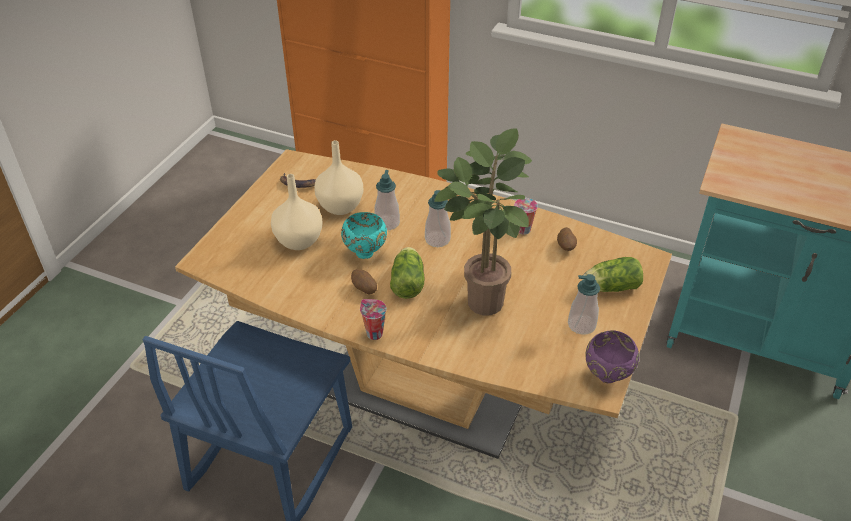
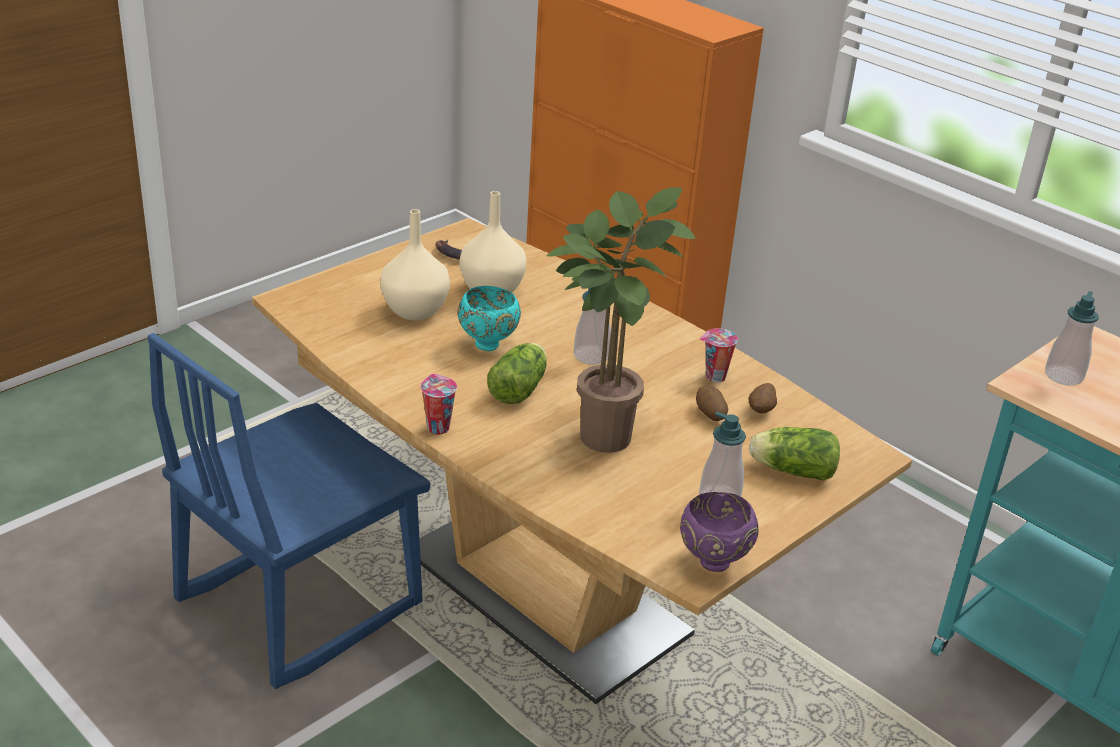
camera: 20 degrees right, 10 degrees down
potato [351,269,377,295] -> potato moved to [696,385,728,421]
soap dispenser [374,170,400,230] -> soap dispenser moved to [1045,291,1099,386]

